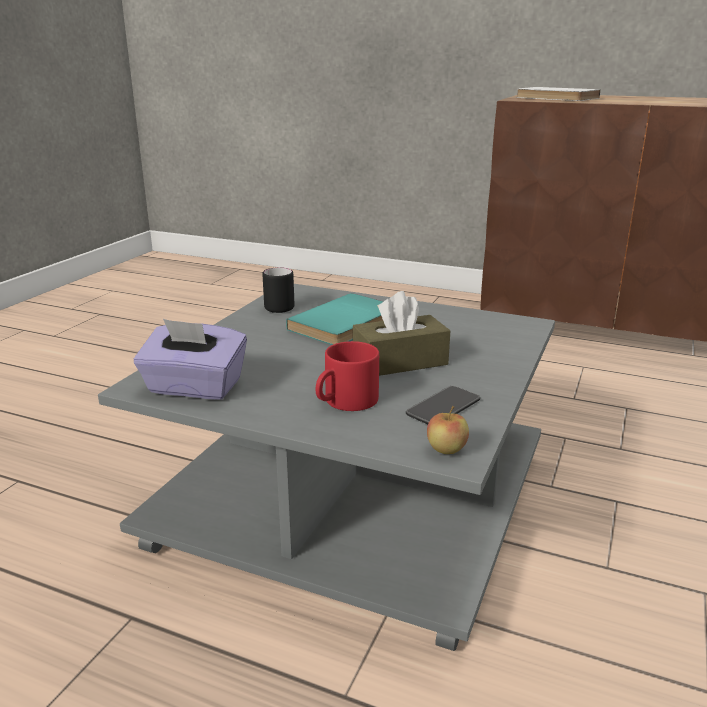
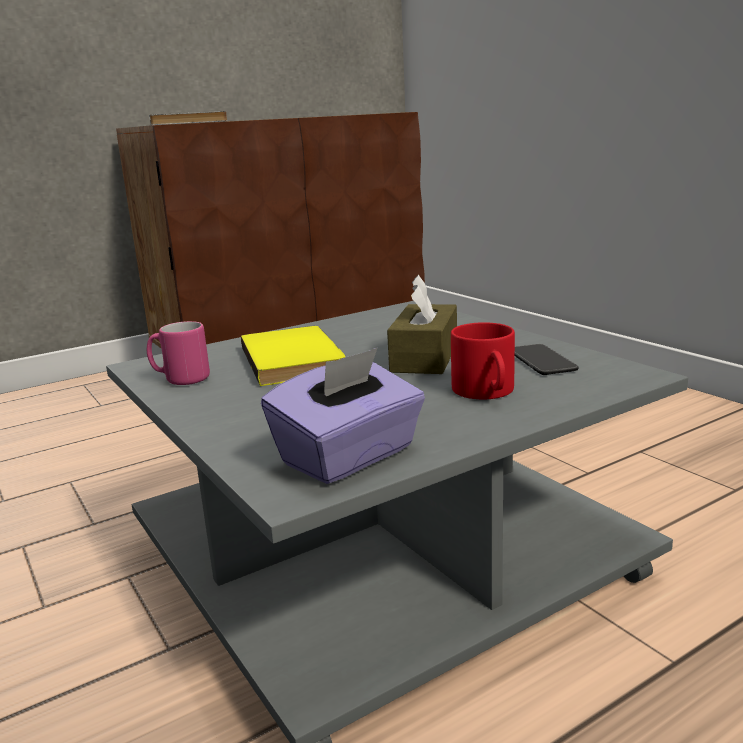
camera: 55 degrees left, 5 degrees down
black mug [262,267,295,313] -> pink mug [147,321,210,385]
turquoise book [286,293,383,345] -> yellow book [241,326,345,386]
apple [427,405,469,454] -> none

